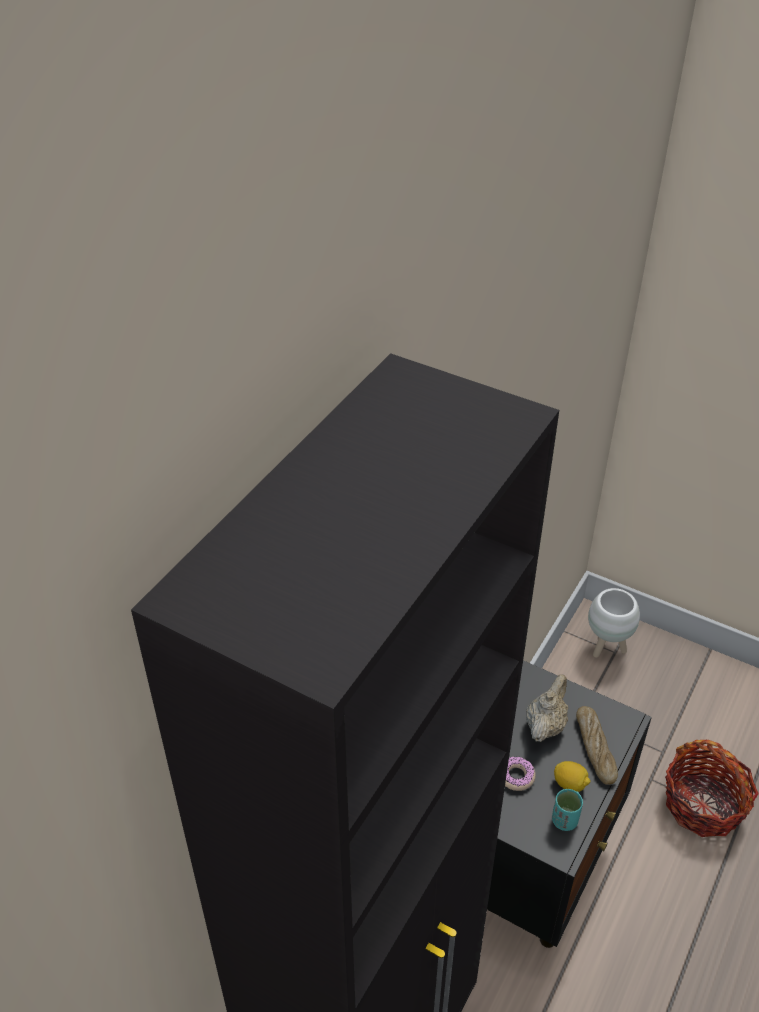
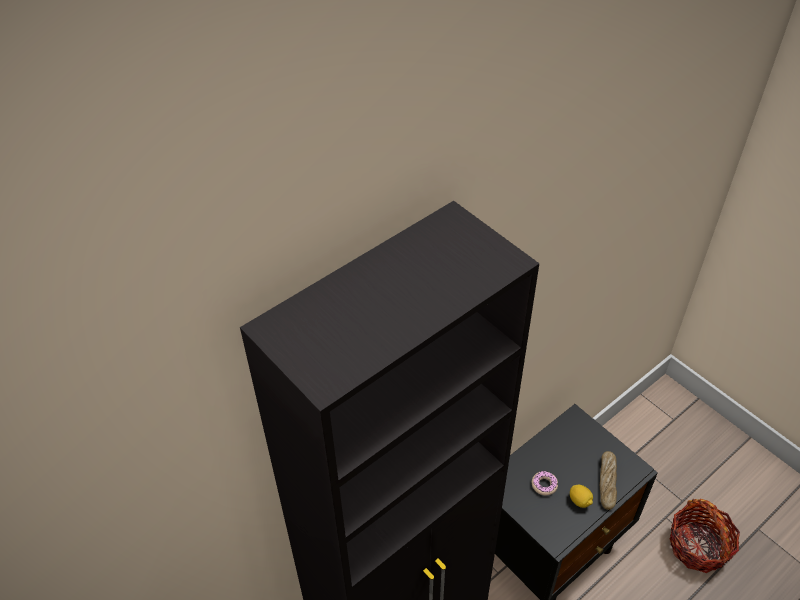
camera: 20 degrees right, 5 degrees up
beige teapot [526,674,568,742] -> none
turquoise cup [552,789,583,831] -> none
white planter [588,588,640,658] -> none

